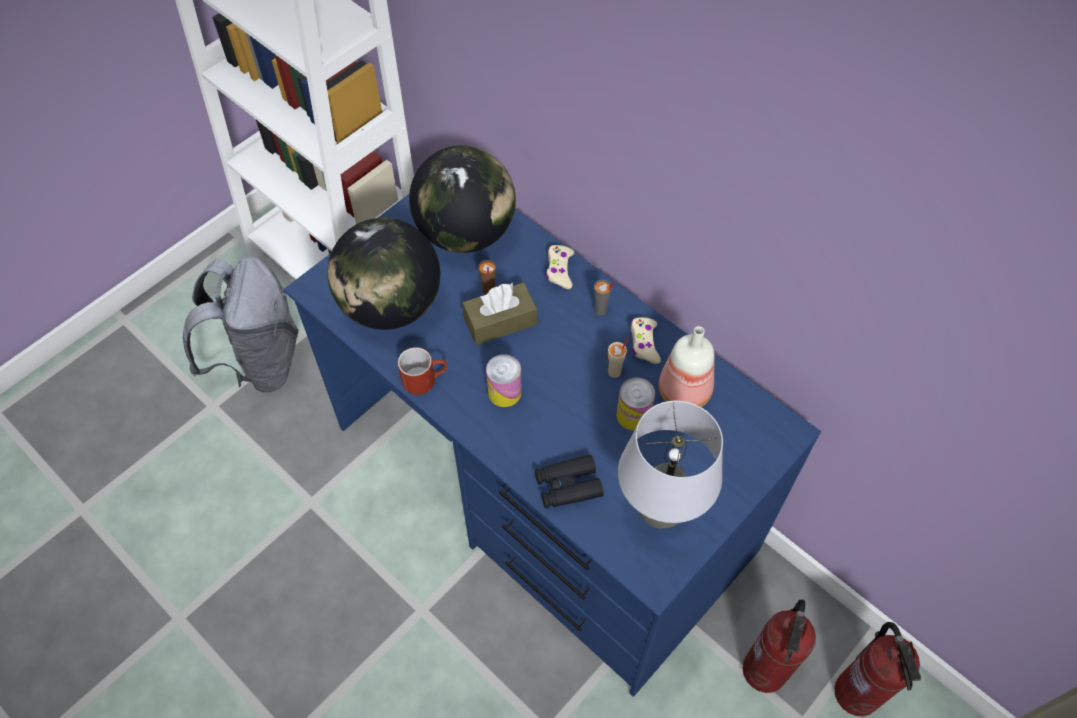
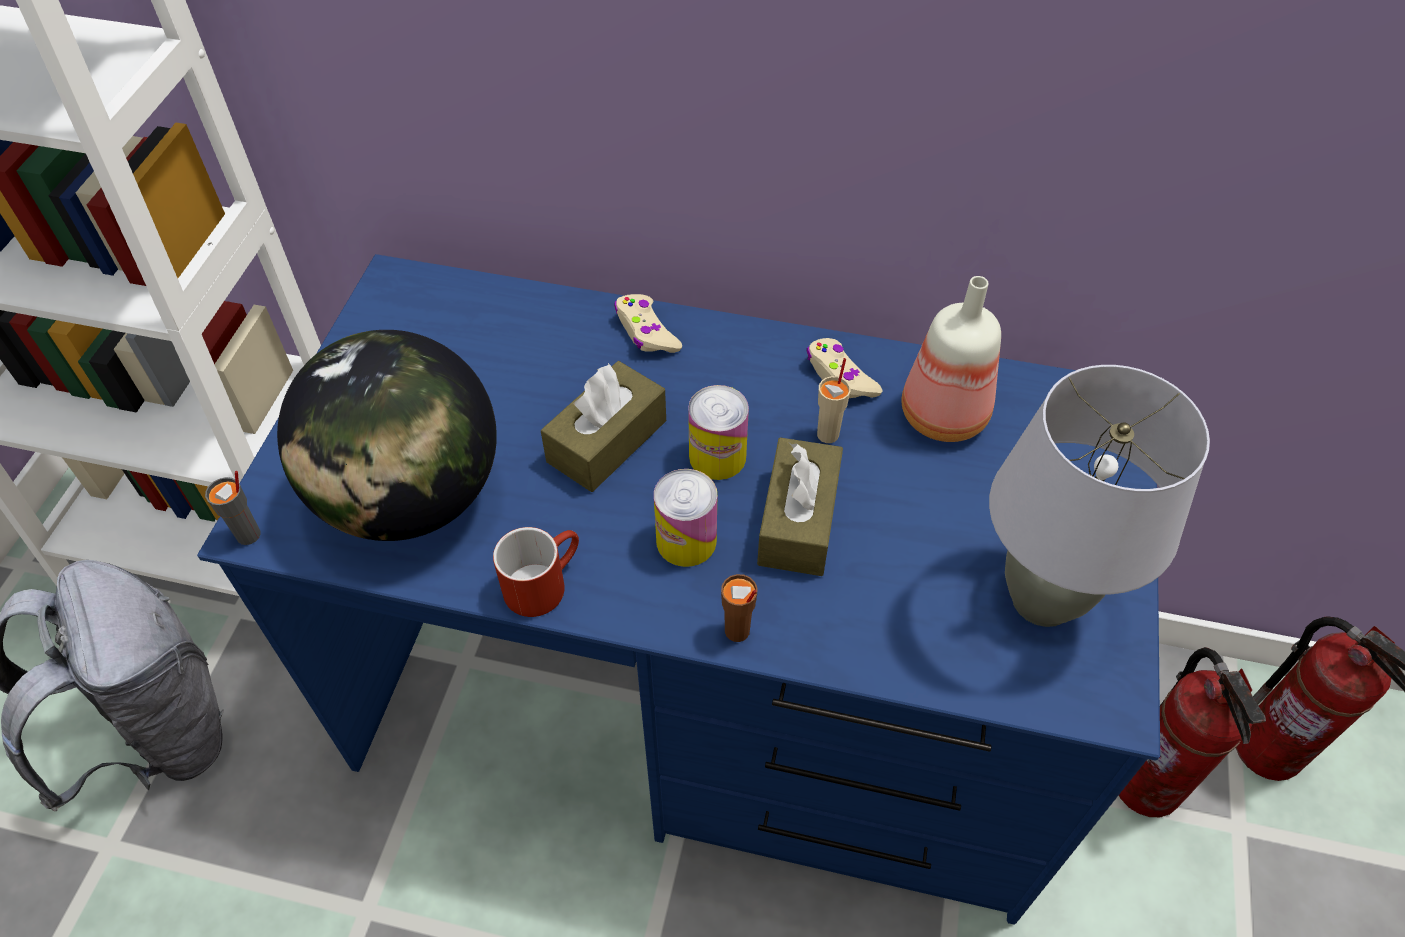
camera: 30 degrees left, 5 degrees down
globe [409,145,516,253] -> none
brown cup [478,260,496,295] -> brown cup moved to [721,574,758,642]
black binoculars [535,455,604,508] -> none
grey cup [594,280,615,316] -> grey cup moved to [205,471,260,545]
can [617,378,655,431] -> can moved to [688,385,749,480]
none -> brown tissue box [757,437,843,576]

